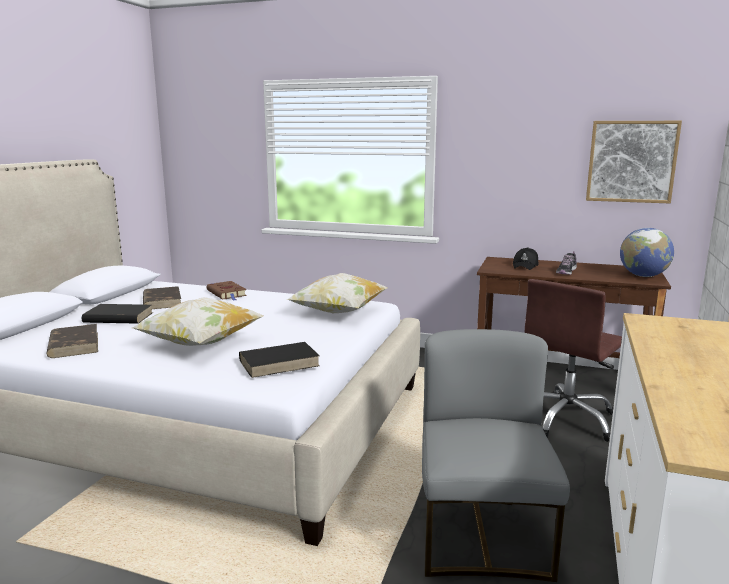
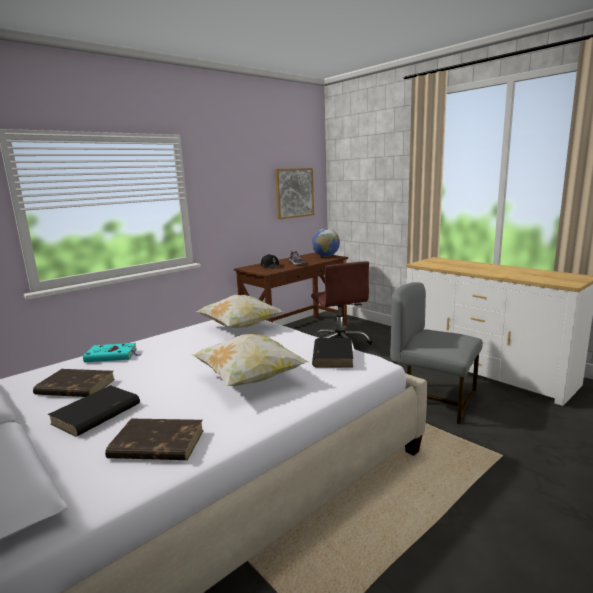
camera: 60 degrees left, 0 degrees up
brown book [207,281,247,301] -> turquoise book [83,343,142,363]

